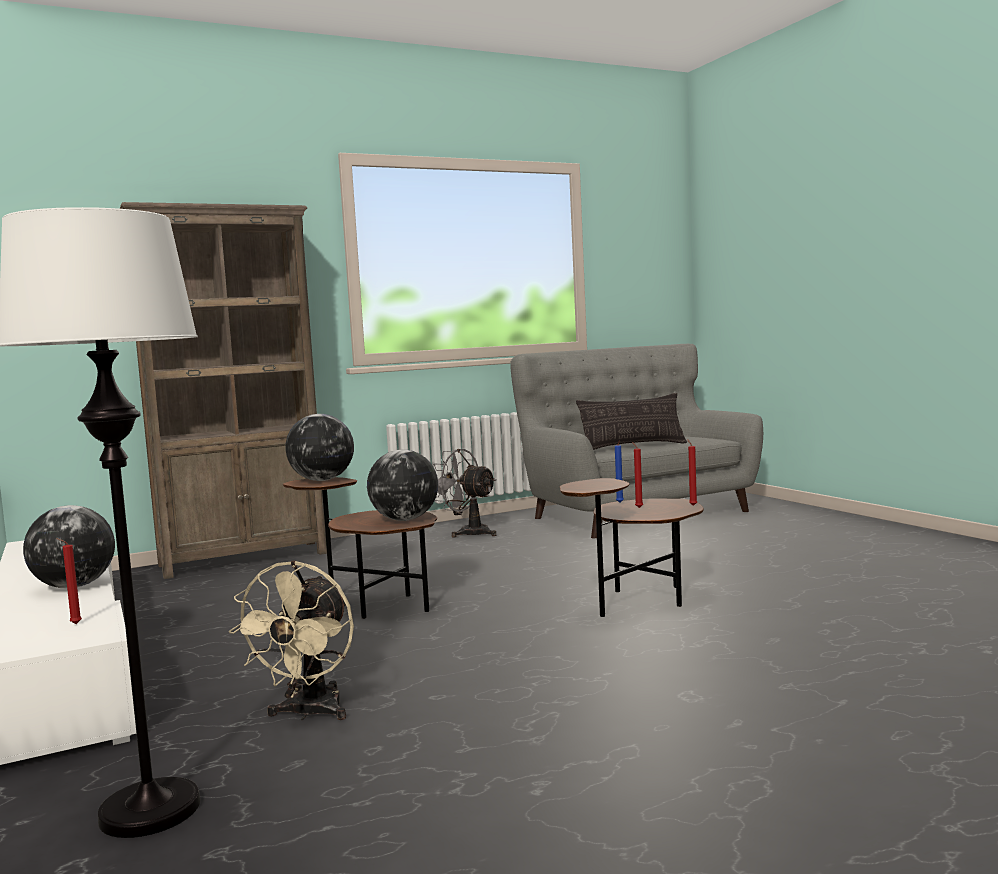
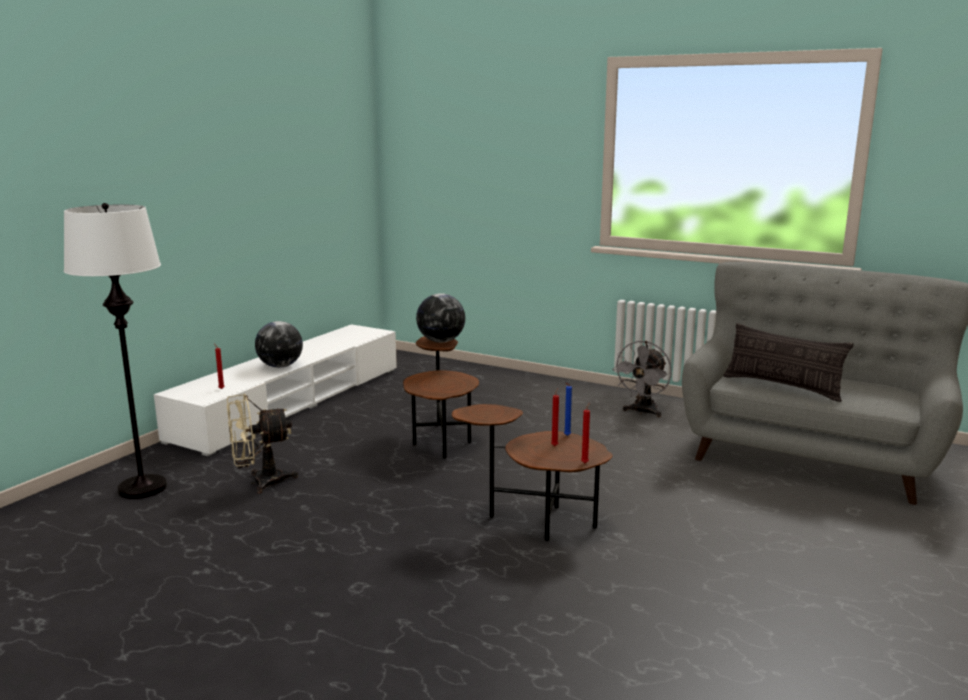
camera: 55 degrees right, 10 degrees up
brown bookcase [120,202,327,579] -> none
globe [367,449,438,521] -> none
grey fan [433,449,496,538] -> grey fan turned 150 degrees counterclockwise [612,341,672,417]

